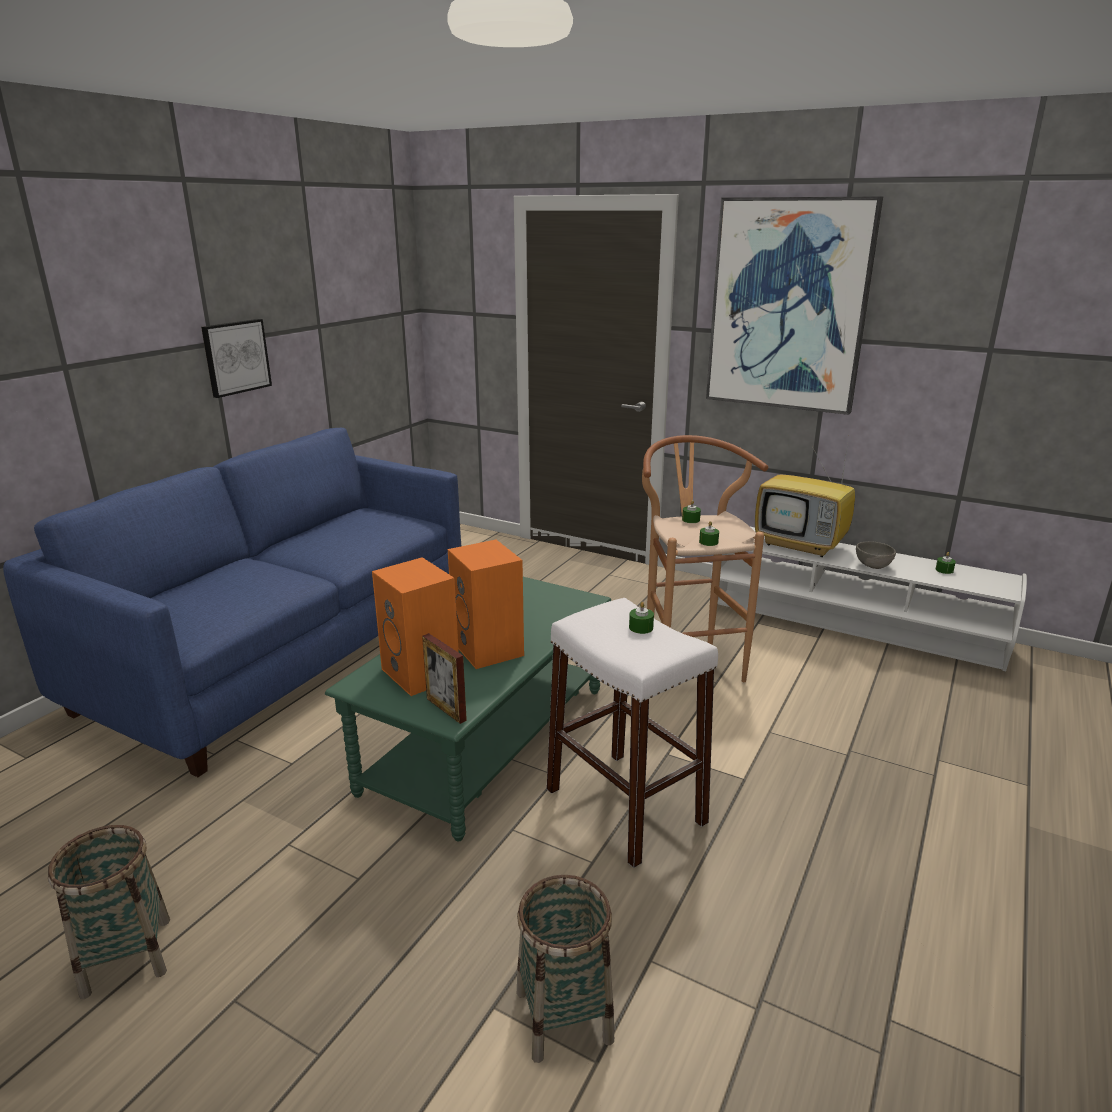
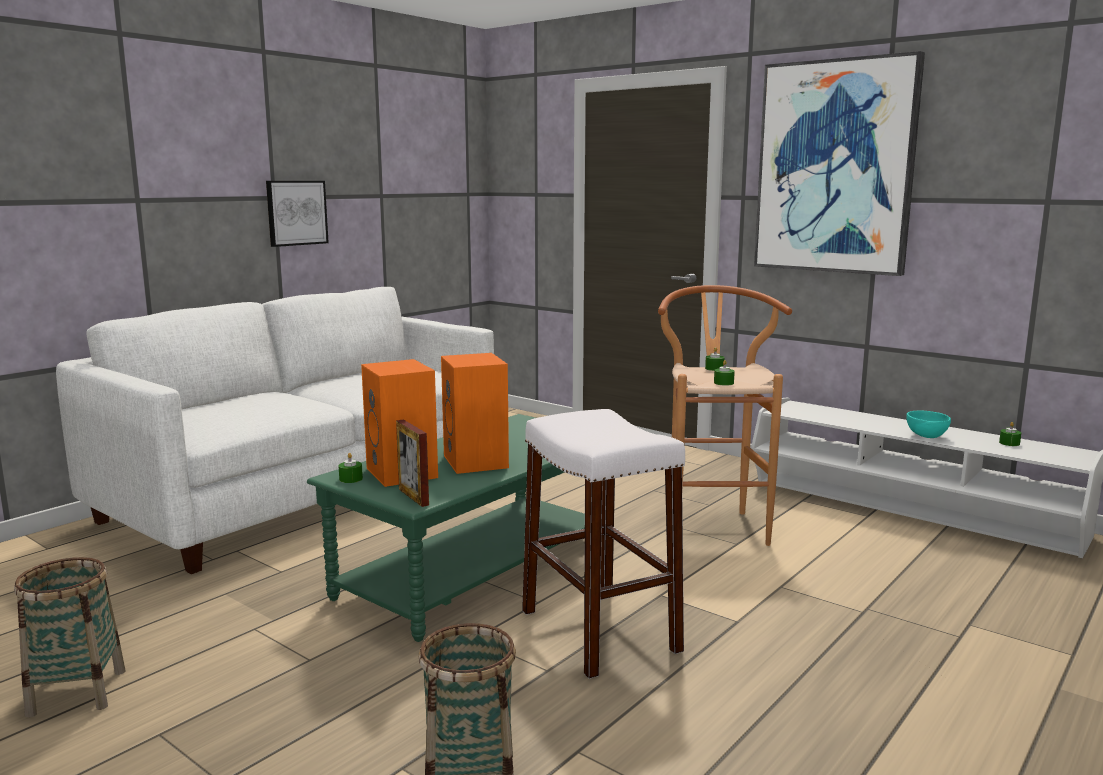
camera: 10 degrees right, 10 degrees down
blue sofa [3,428,461,777] -> white sofa [56,287,494,574]
green candle [629,602,654,634] -> green candle moved to [338,453,363,483]
television [755,444,855,557] -> none
grey bowl [856,541,896,569] -> turquoise bowl [906,411,951,438]

